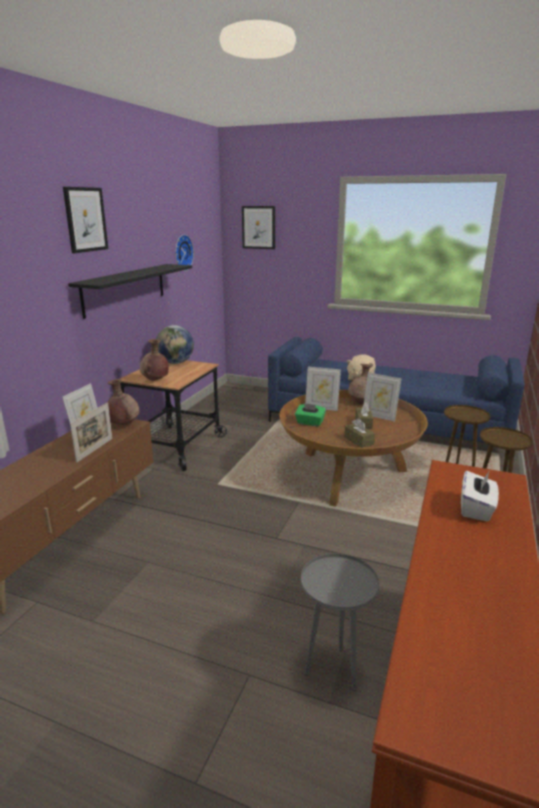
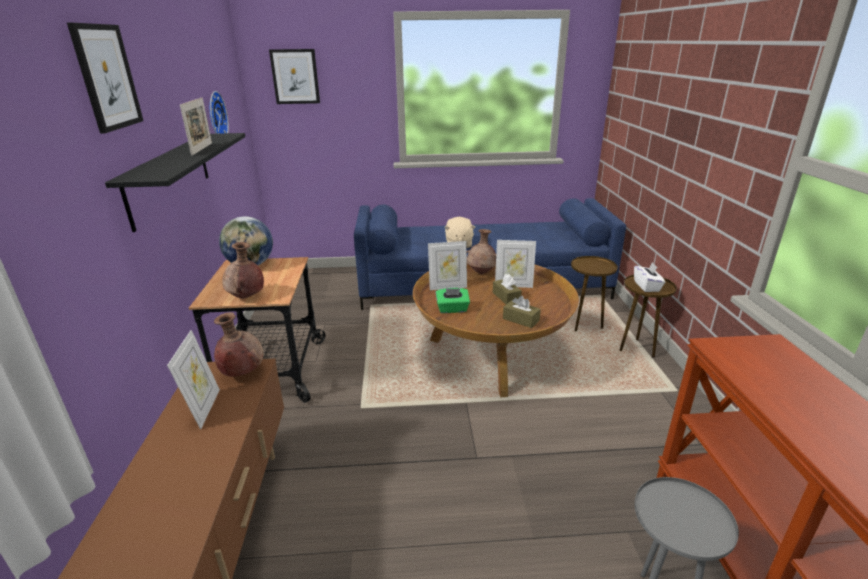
camera: 25 degrees left, 5 degrees up
picture frame [70,403,113,463] -> picture frame moved to [180,98,212,156]
white tissue box [461,470,499,521] -> white tissue box moved to [634,262,665,292]

